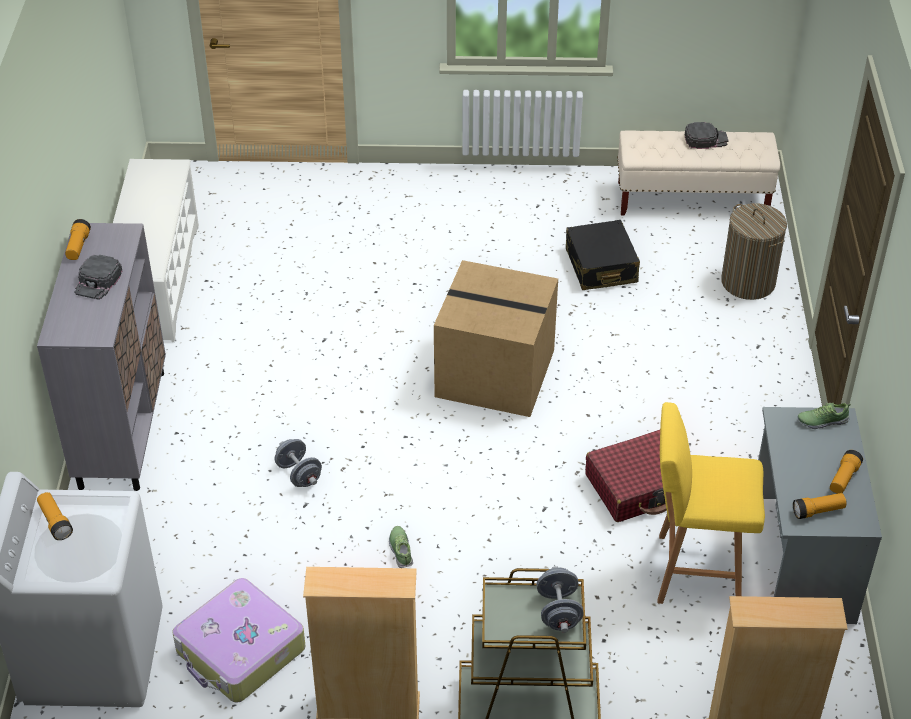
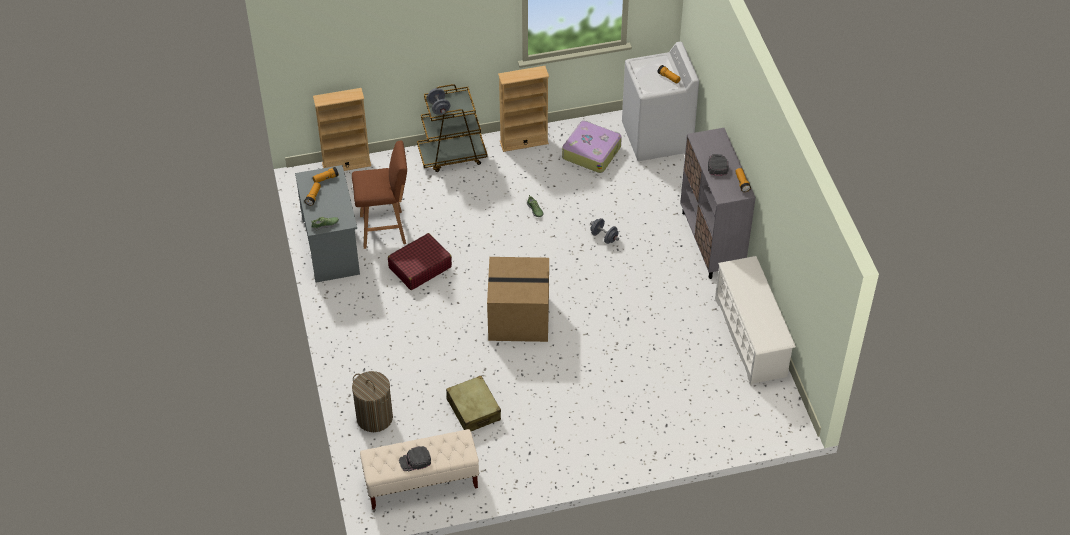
camera: 165 degrees right, 5 degrees up
black suitcase [566,220,640,290] -> beige suitcase [446,376,501,431]
yellow stool [658,402,765,604] -> brown stool [352,141,407,249]

